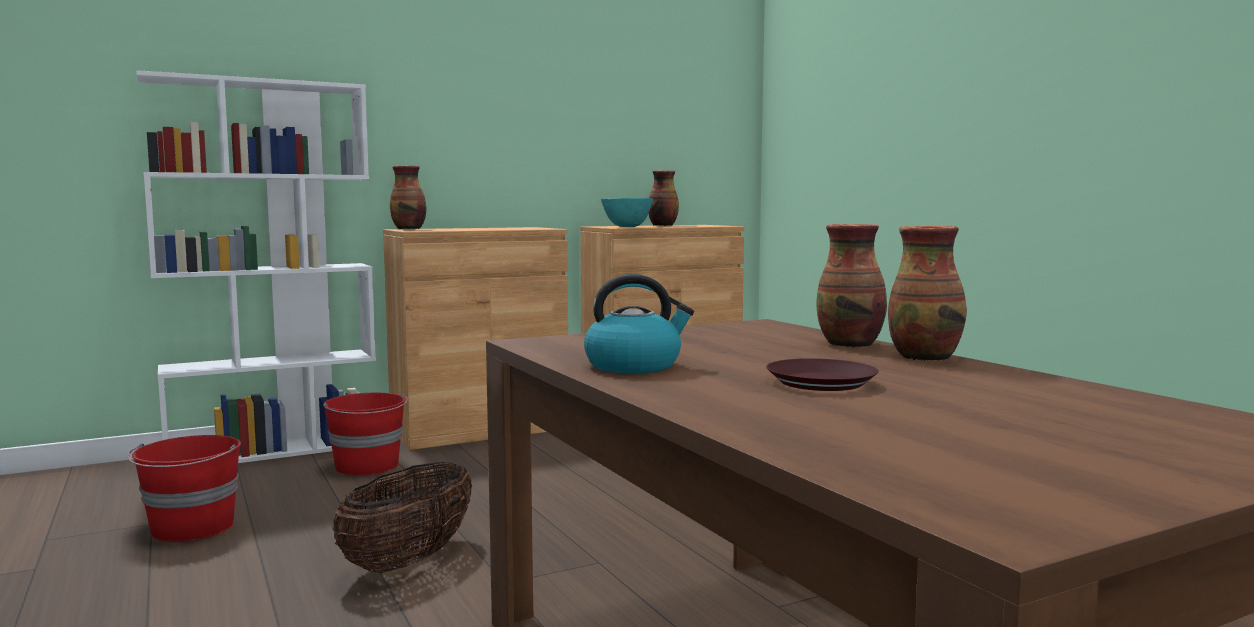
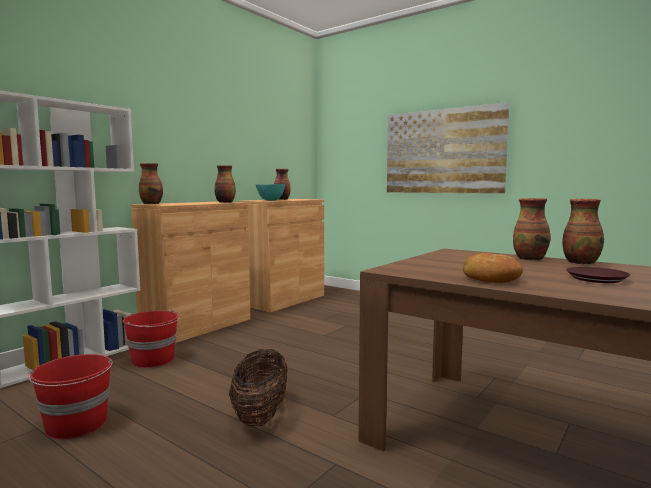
camera: 25 degrees left, 0 degrees up
kettle [584,274,694,373] -> bread [463,253,523,283]
none -> vase [214,165,236,203]
none -> picture [387,102,510,194]

